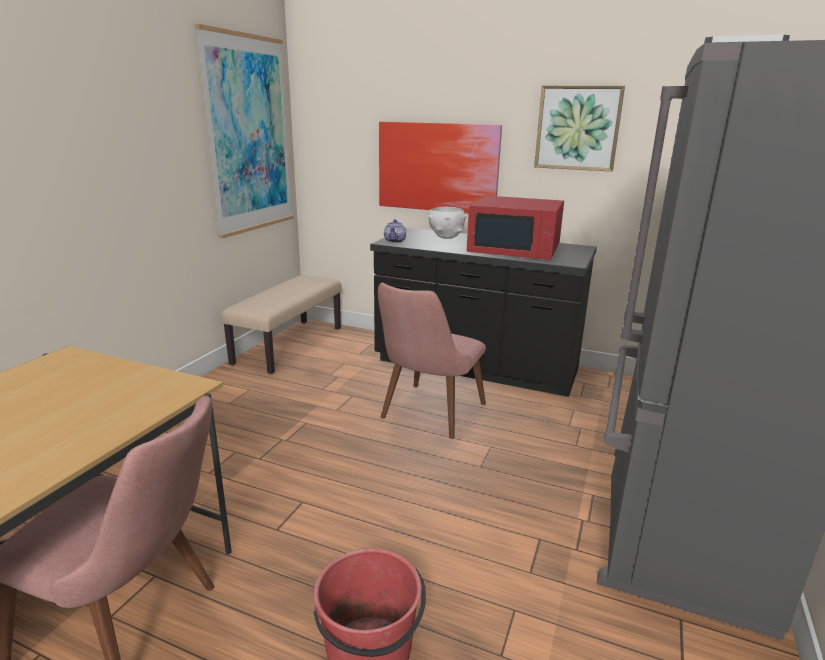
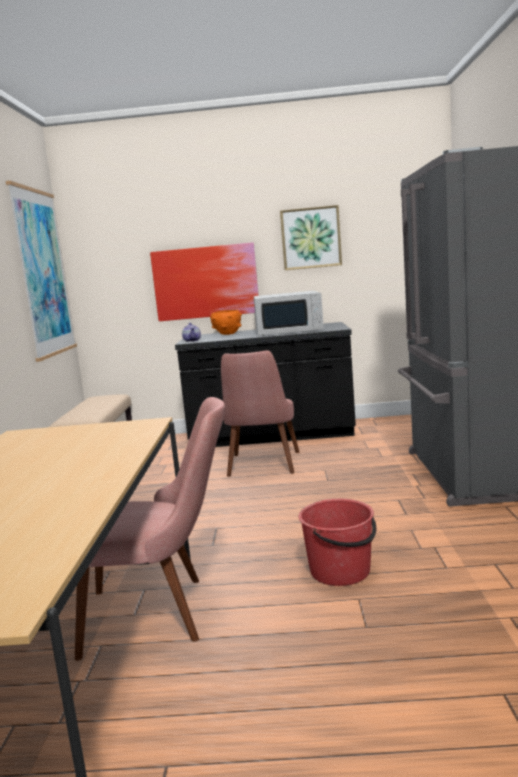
camera: 20 degrees left, 10 degrees down
white bowl [428,207,466,239] -> orange bowl [210,310,242,335]
red microwave [467,196,564,260] -> white microwave [254,291,324,335]

